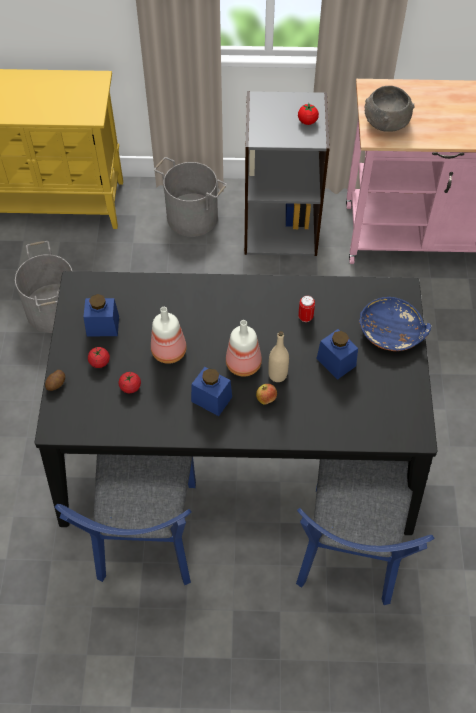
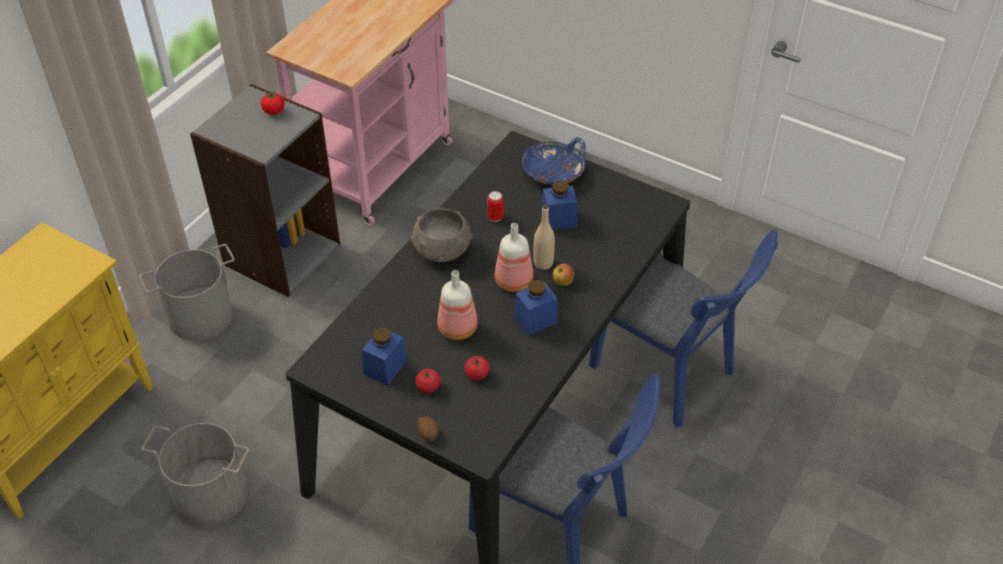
camera: 60 degrees left, 10 degrees down
grey bowl [365,86,415,132] -> grey bowl moved to [411,208,472,262]

